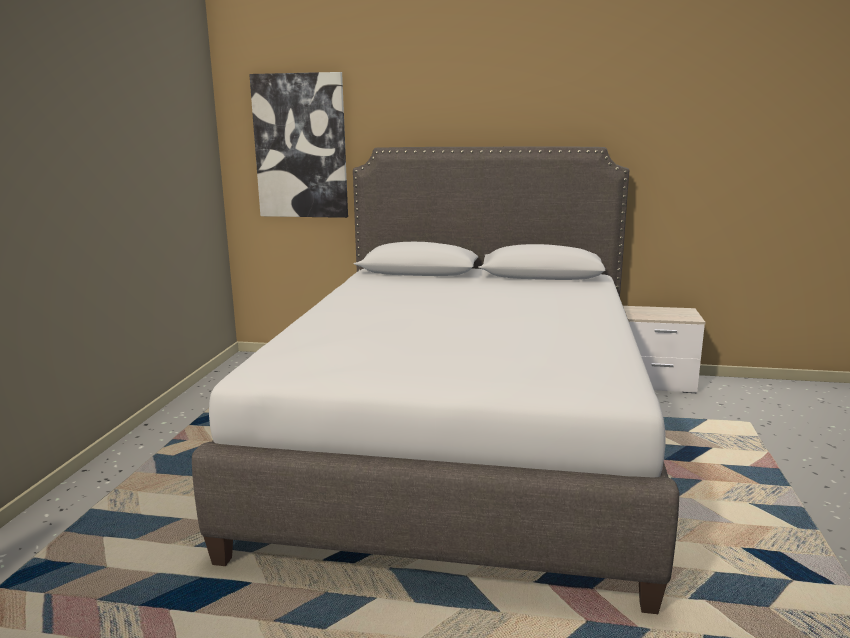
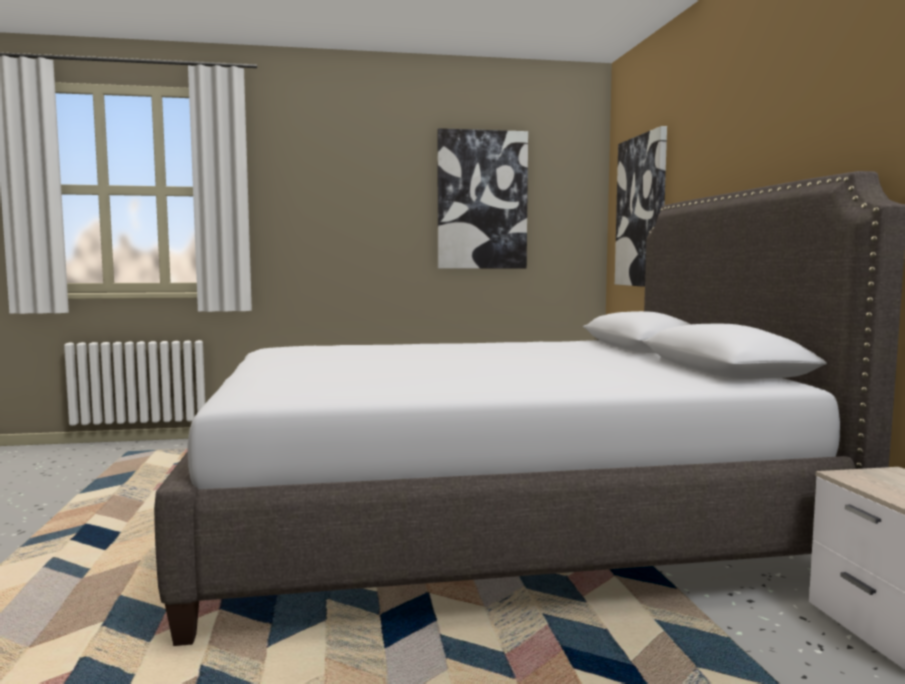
camera: 70 degrees right, 10 degrees down
none -> picture [437,128,528,269]

